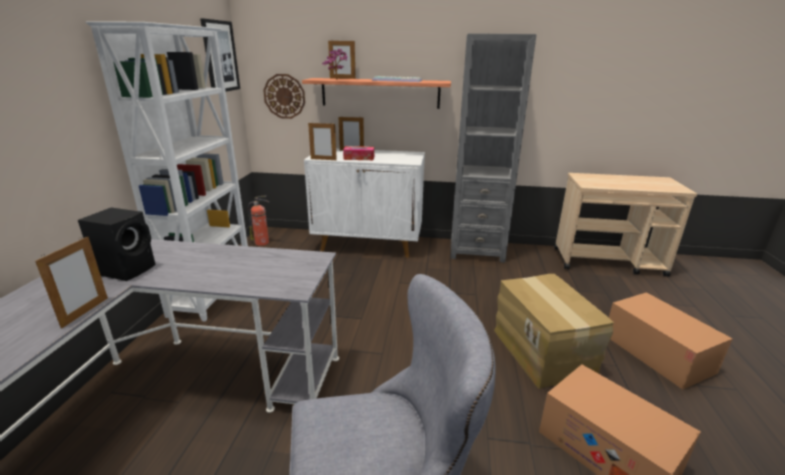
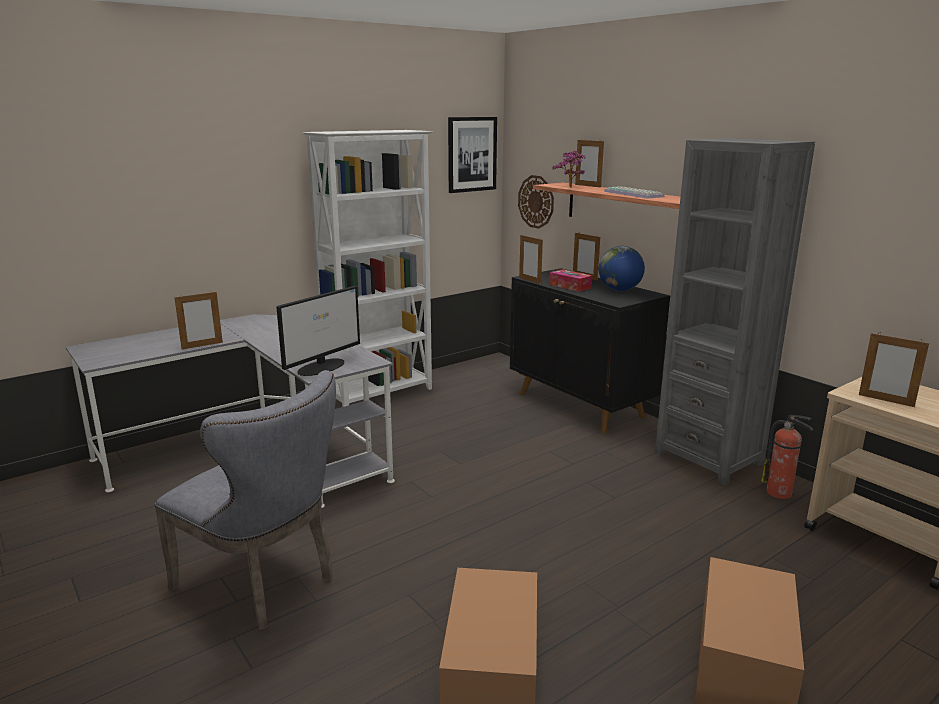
camera: 45 degrees right, 5 degrees down
black speaker [78,207,156,281] -> none
fire extinguisher [247,196,269,246] -> fire extinguisher moved to [761,415,813,499]
white cabinet [304,148,425,258] -> black cabinet [510,268,670,433]
cardboard box [494,274,614,389] -> none
none -> monitor [276,286,360,376]
none -> globe [599,246,645,291]
none -> picture frame [859,332,929,407]

